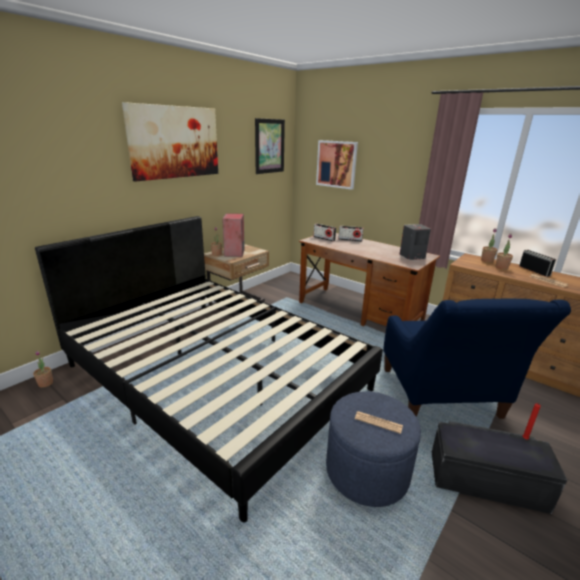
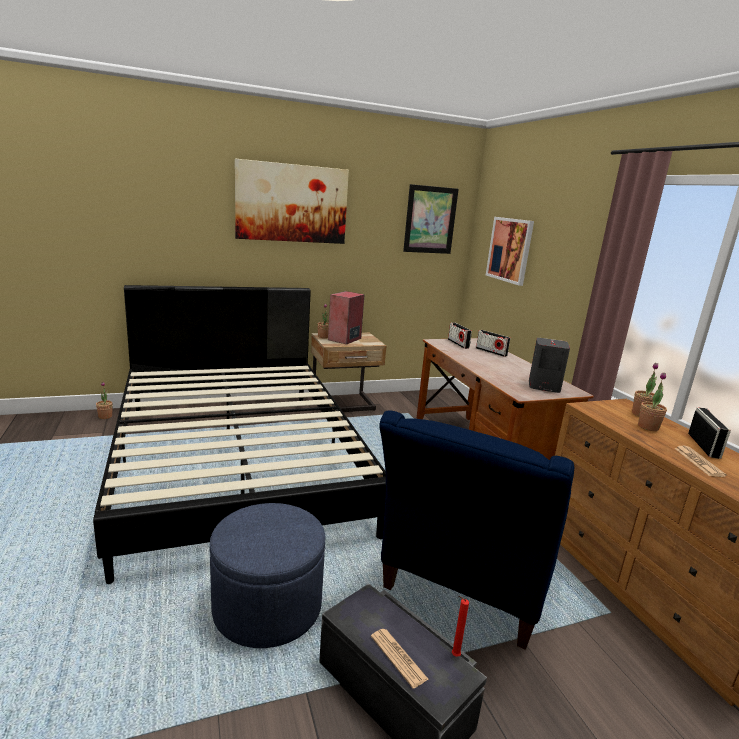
camera: 30 degrees right, 5 degrees down
newspaper [355,411,403,434] -> newspaper moved to [371,629,428,689]

